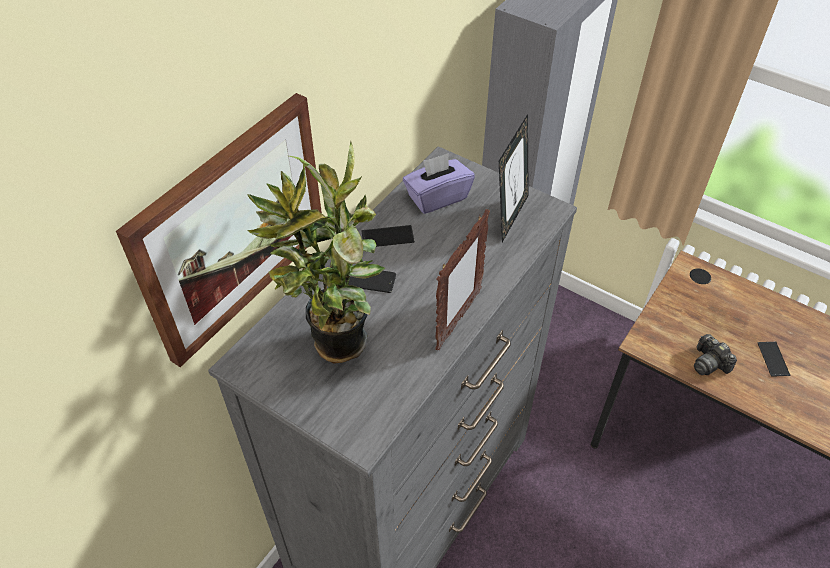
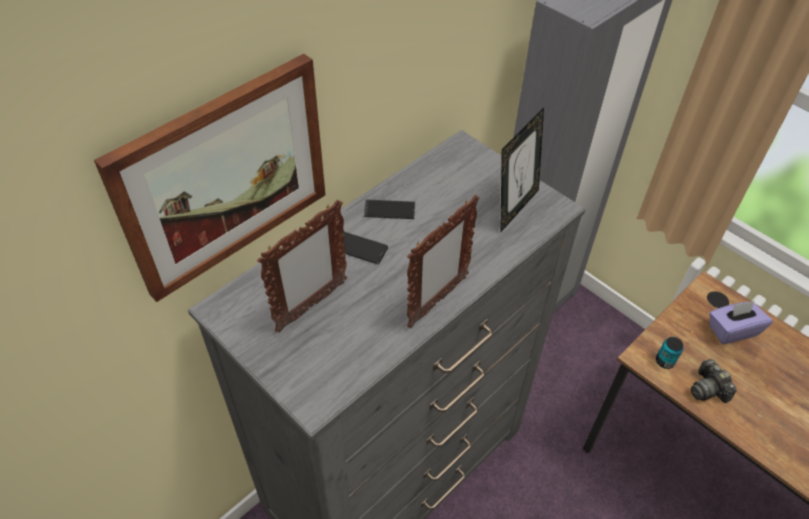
camera: 10 degrees right, 0 degrees up
potted plant [247,142,385,364] -> picture frame [257,199,347,332]
purple tissue box [403,153,475,214] -> purple tissue box moved to [709,301,773,344]
phone [758,342,790,377] -> none
none -> can [656,337,683,369]

